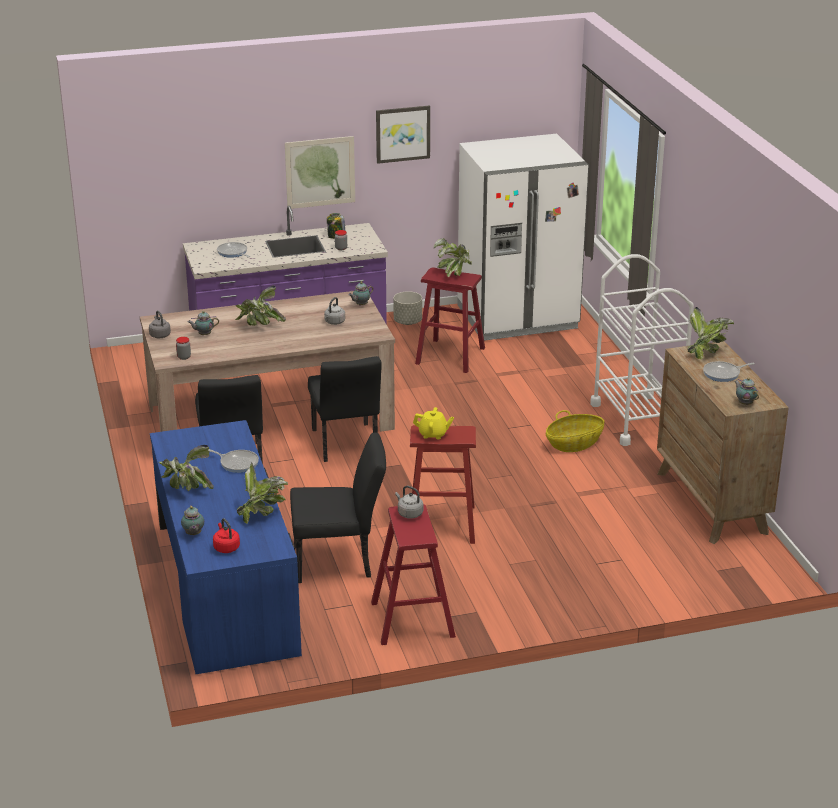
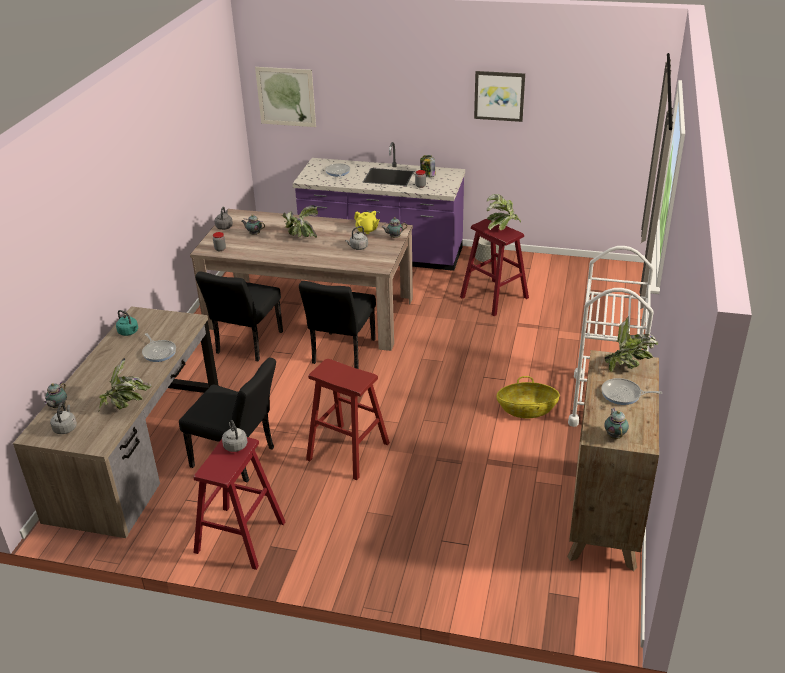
camera: 30 degrees right, 5 degrees up
blue desk [150,420,302,674] -> brown desk [13,307,219,538]
potted plant [159,445,214,491] -> none
red kettle [213,518,240,553] -> grey kettle [50,403,77,434]
picture [285,136,355,209] -> picture moved to [255,67,316,127]
yellow teapot [413,407,454,439] -> yellow teapot moved to [354,211,380,234]
white fridge [457,134,589,341] -> none
none -> turquoise kettle [116,310,138,336]

